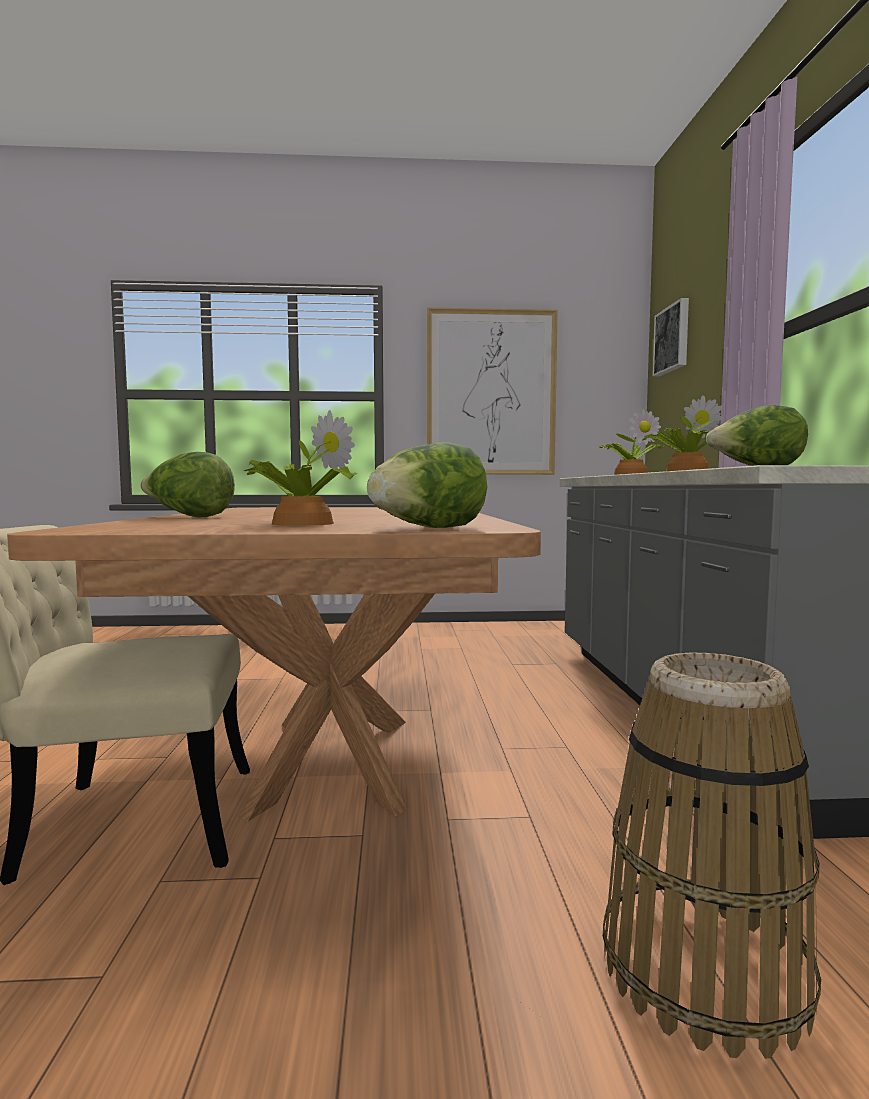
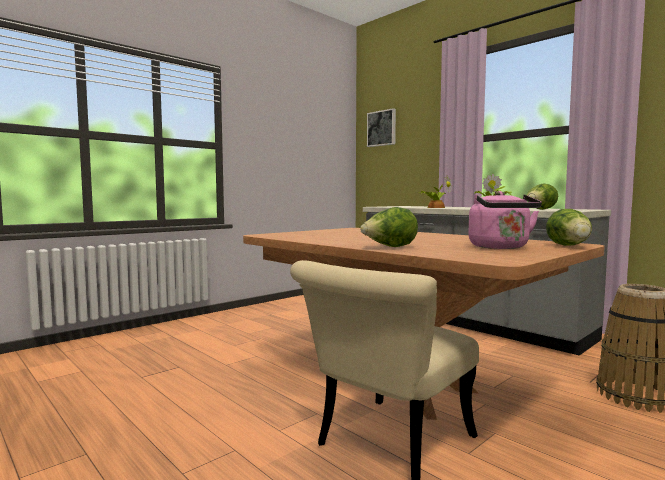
camera: 40 degrees left, 0 degrees up
potted plant [244,410,357,526] -> pink kettle [468,191,542,249]
picture [427,307,558,475] -> none

